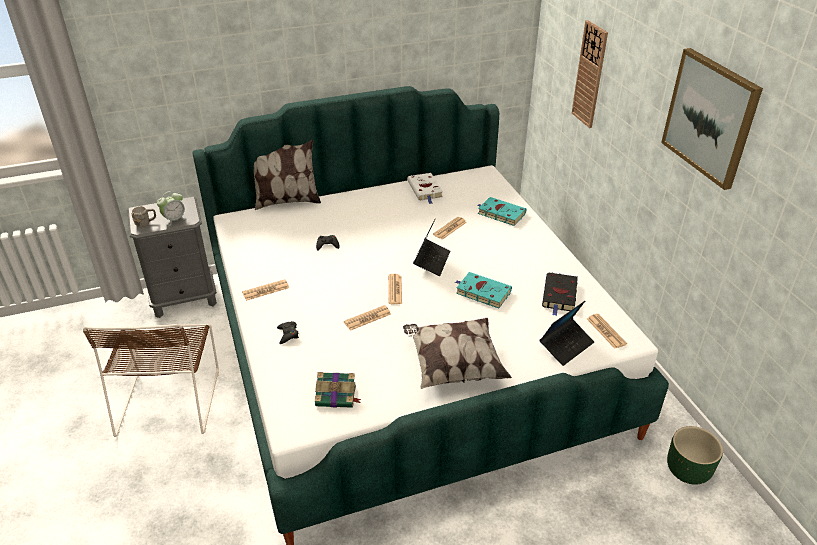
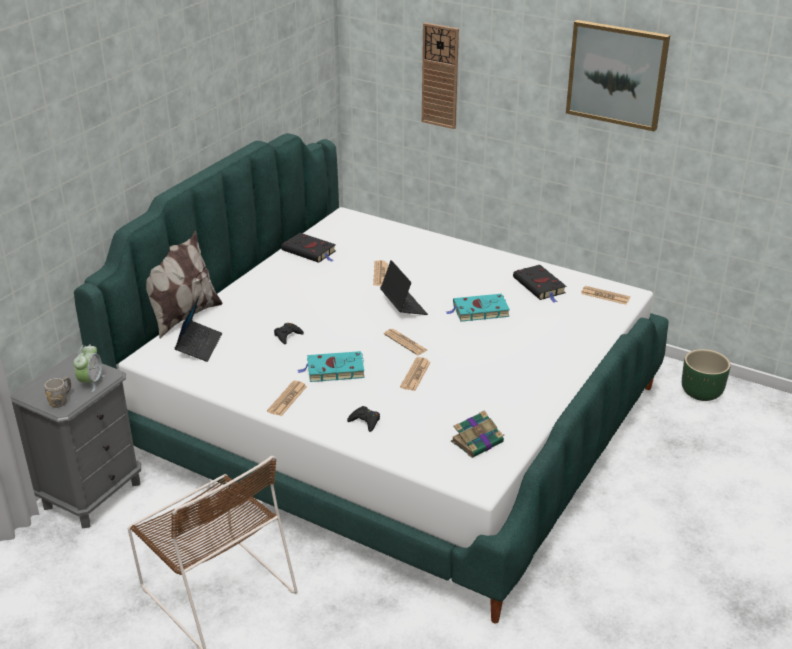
camera: 40 degrees left, 5 degrees down
pillow [403,318,512,389] -> none
white book [407,173,443,204] -> black book [281,233,336,263]
turquoise book [477,197,526,226] -> turquoise book moved to [298,351,365,382]
laptop [540,301,594,366] -> laptop moved to [175,295,222,362]

